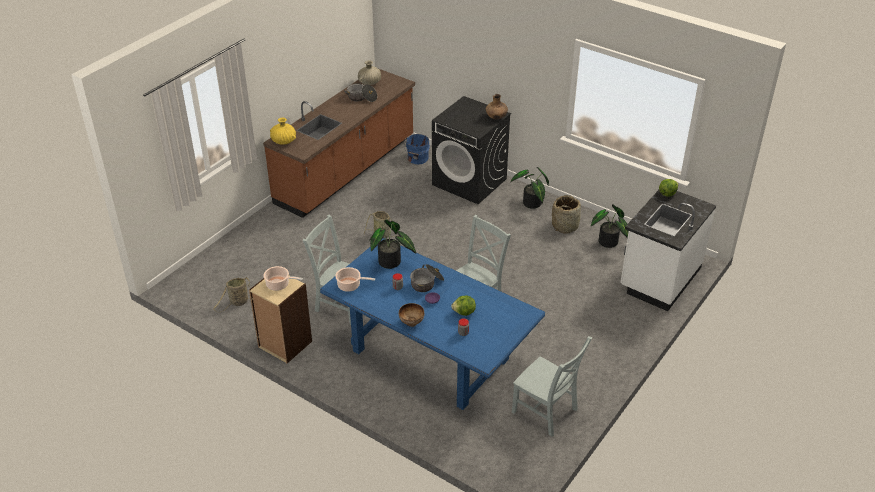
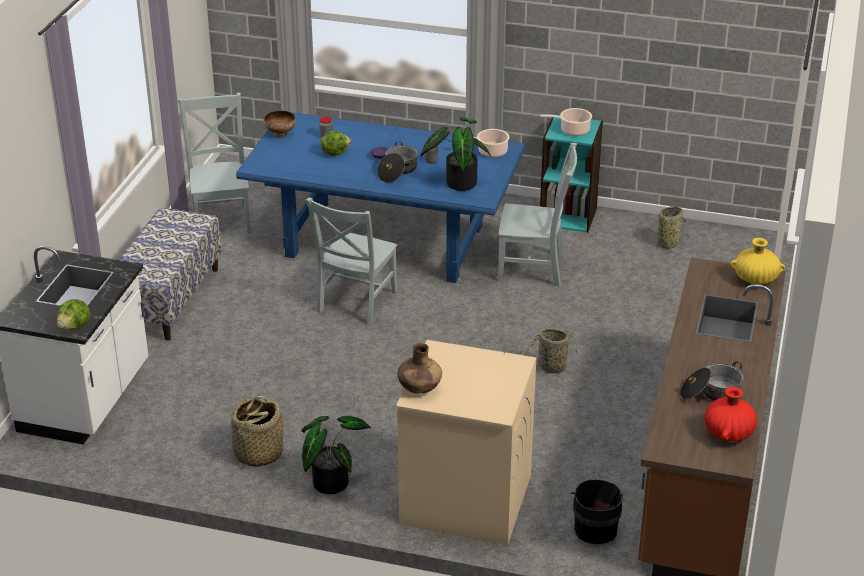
camera: 160 degrees right, 5 degrees down
beige bookcase [249,276,312,363] -> turquoise bookcase [540,114,603,233]
beige vase [358,61,381,85] -> red vase [705,387,757,441]
bowl [399,303,424,327] -> bowl moved to [264,110,296,138]
blue bucket [404,134,430,165] -> black bucket [571,479,625,544]
black washing machine [432,96,511,204] -> beige washing machine [396,340,536,545]
grey chair [512,336,593,437] -> grey chair turned 60 degrees clockwise [178,93,251,234]
potted plant [591,204,629,248] -> none
none -> bench [119,208,222,341]

